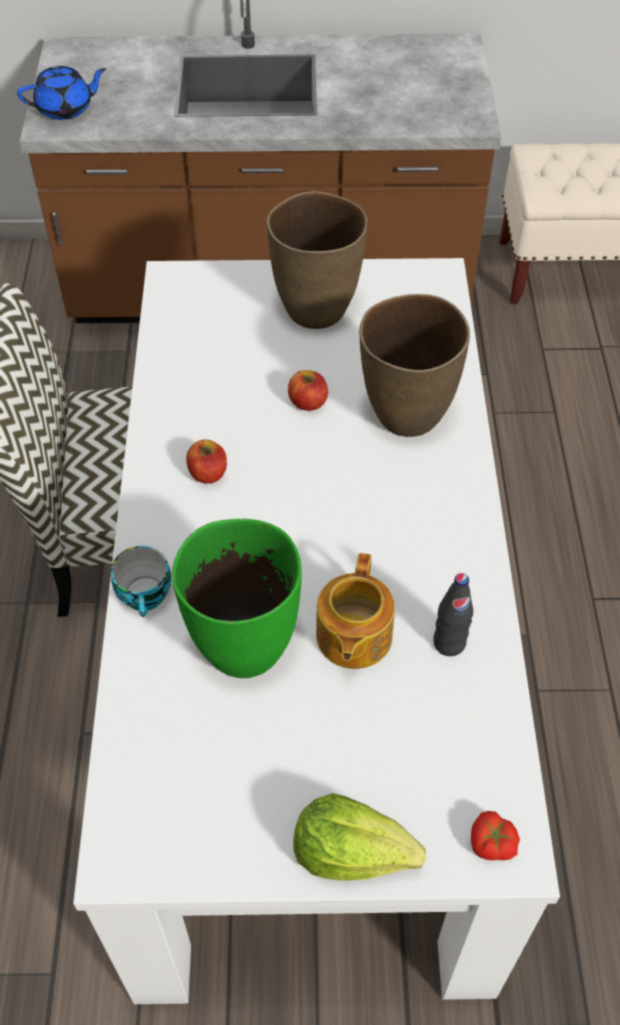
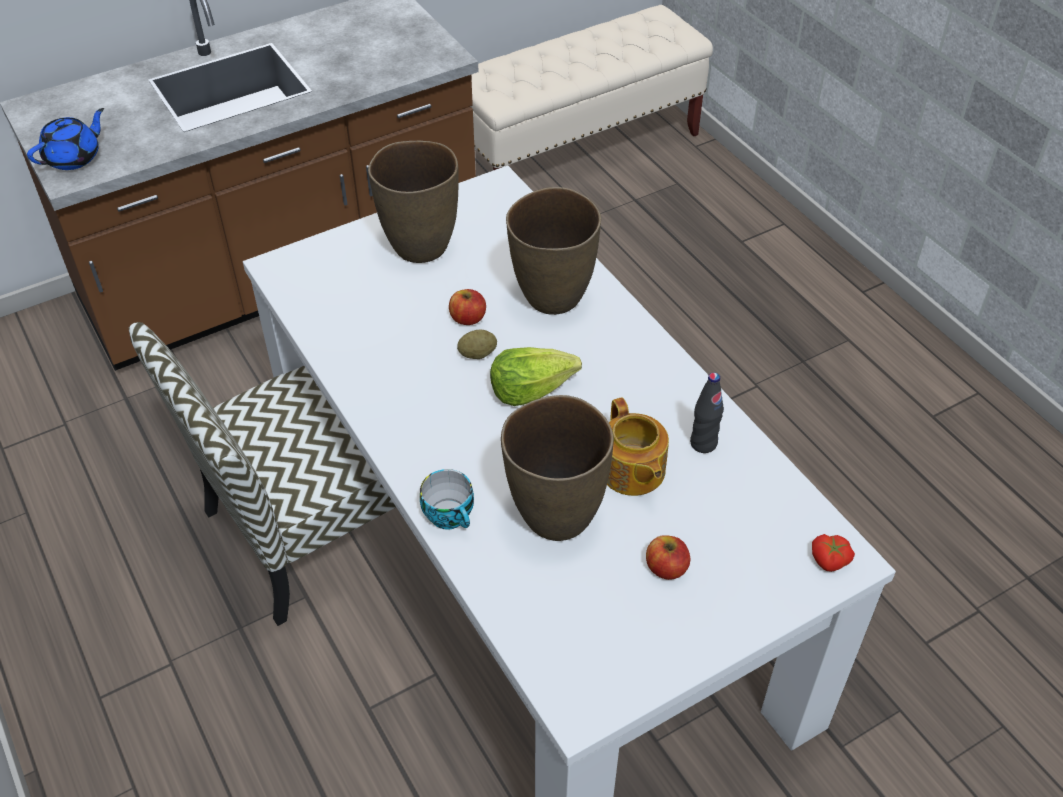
camera: 30 degrees left, 5 degrees down
green vase [172,519,302,678] -> brown vase [501,395,614,541]
apple [186,439,227,484] -> apple moved to [646,535,690,580]
lettuce [294,793,426,881] -> lettuce moved to [490,347,582,406]
none -> potato [457,329,497,359]

